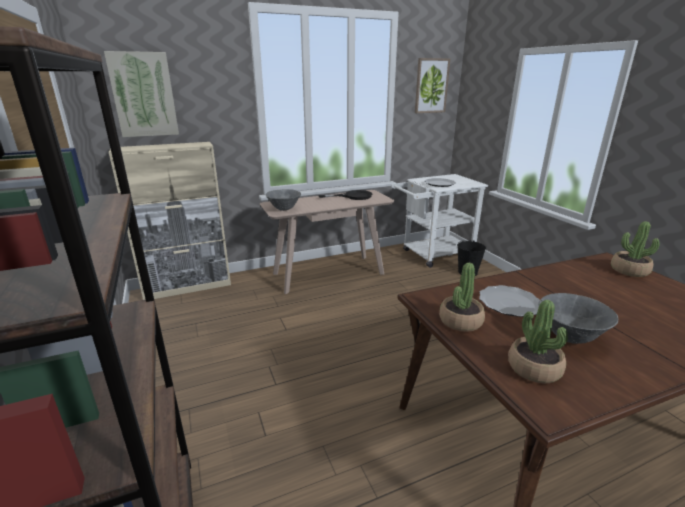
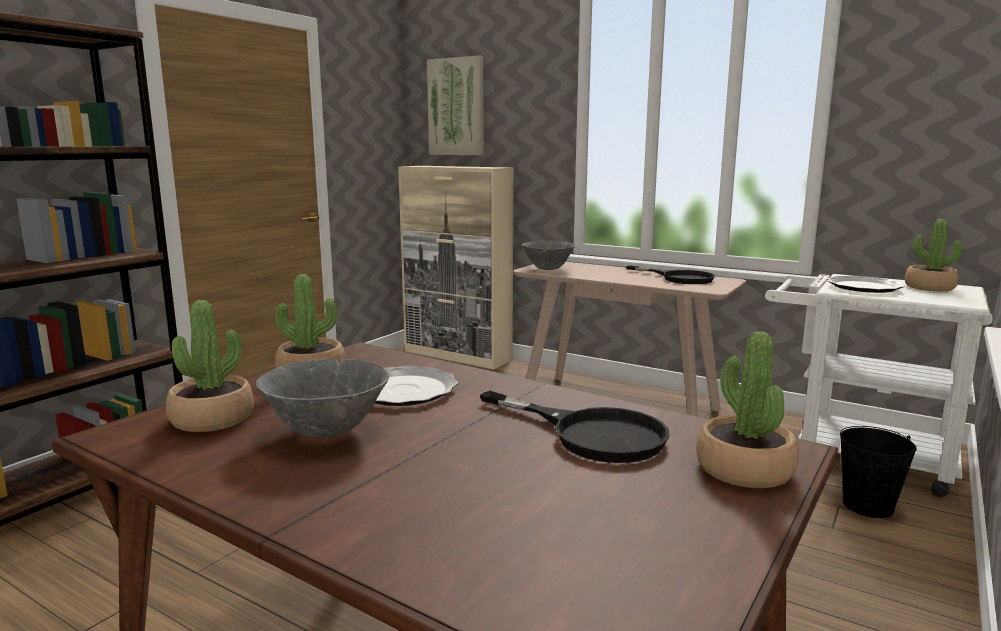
camera: 55 degrees right, 10 degrees down
picture [415,58,450,113] -> none
none -> black frying pan [480,391,669,463]
none -> potted plant [905,219,962,291]

